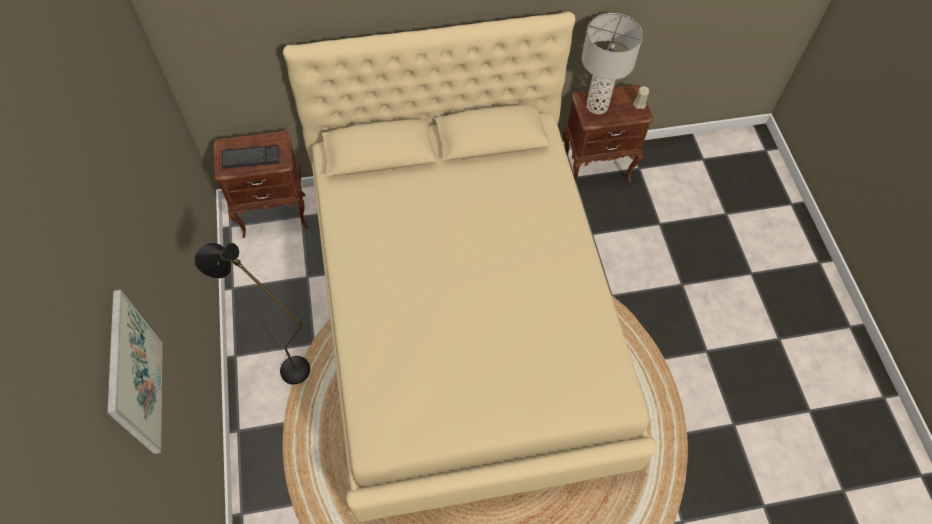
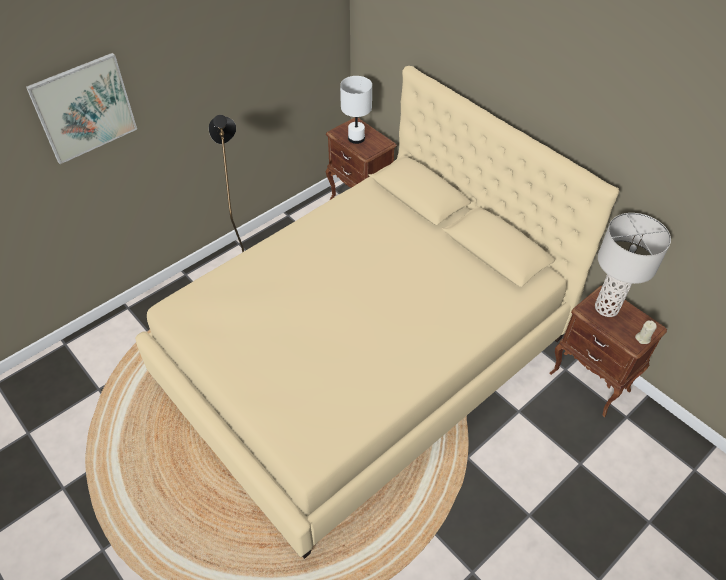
camera: 60 degrees right, 10 degrees down
keyboard [222,145,280,169] -> white table lamp [340,76,372,144]

